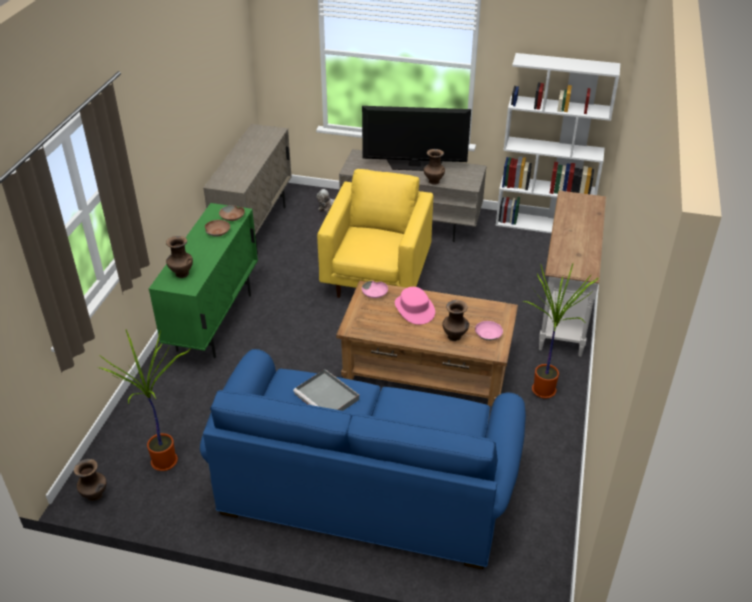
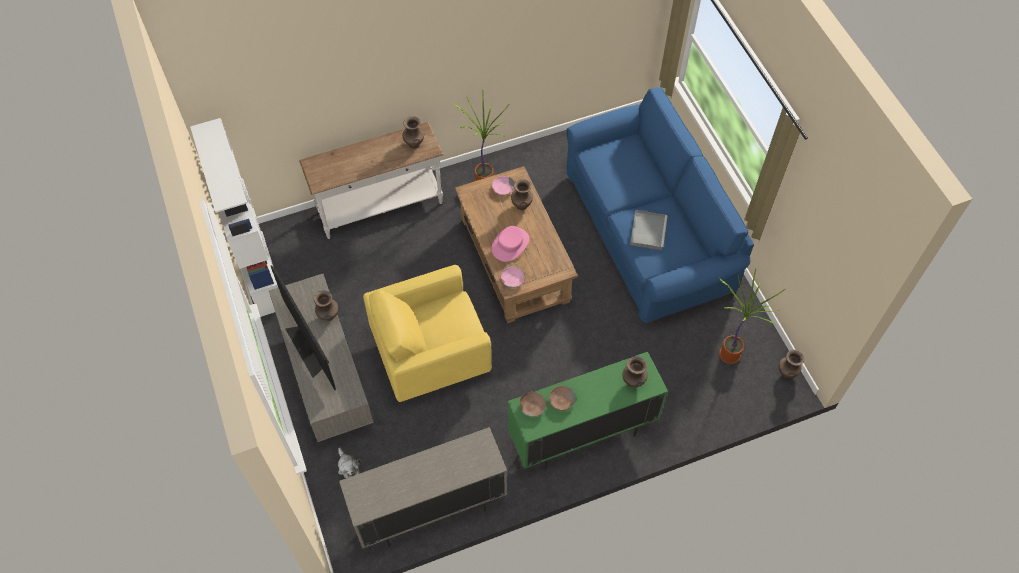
camera: 125 degrees left, 20 degrees up
none -> brown vase [402,116,424,149]

